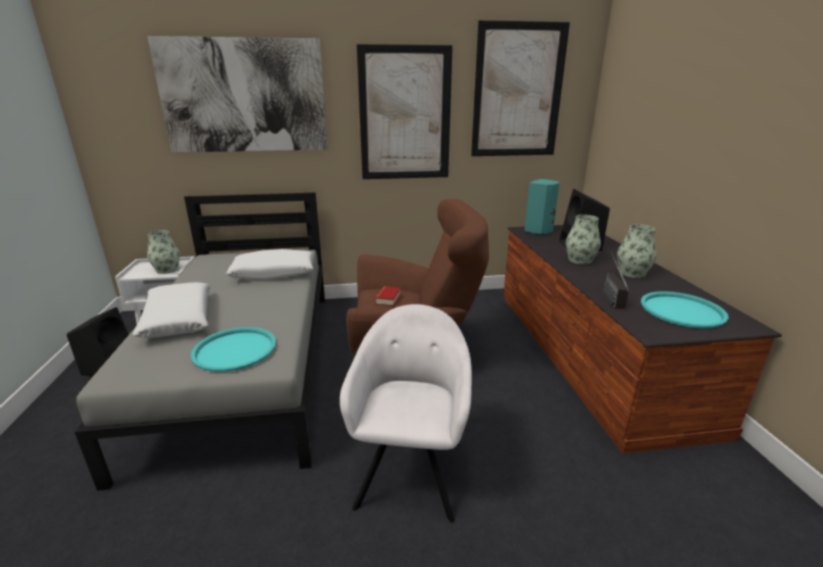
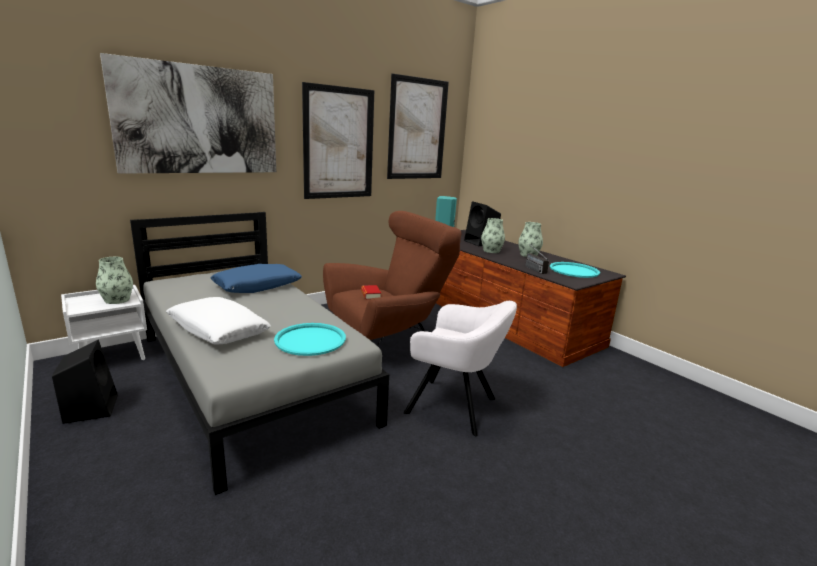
camera: 30 degrees left, 5 degrees down
white pillow [226,249,314,280] -> blue pillow [211,264,302,293]
white armchair [340,304,472,523] -> white armchair turned 135 degrees clockwise [403,301,517,436]

